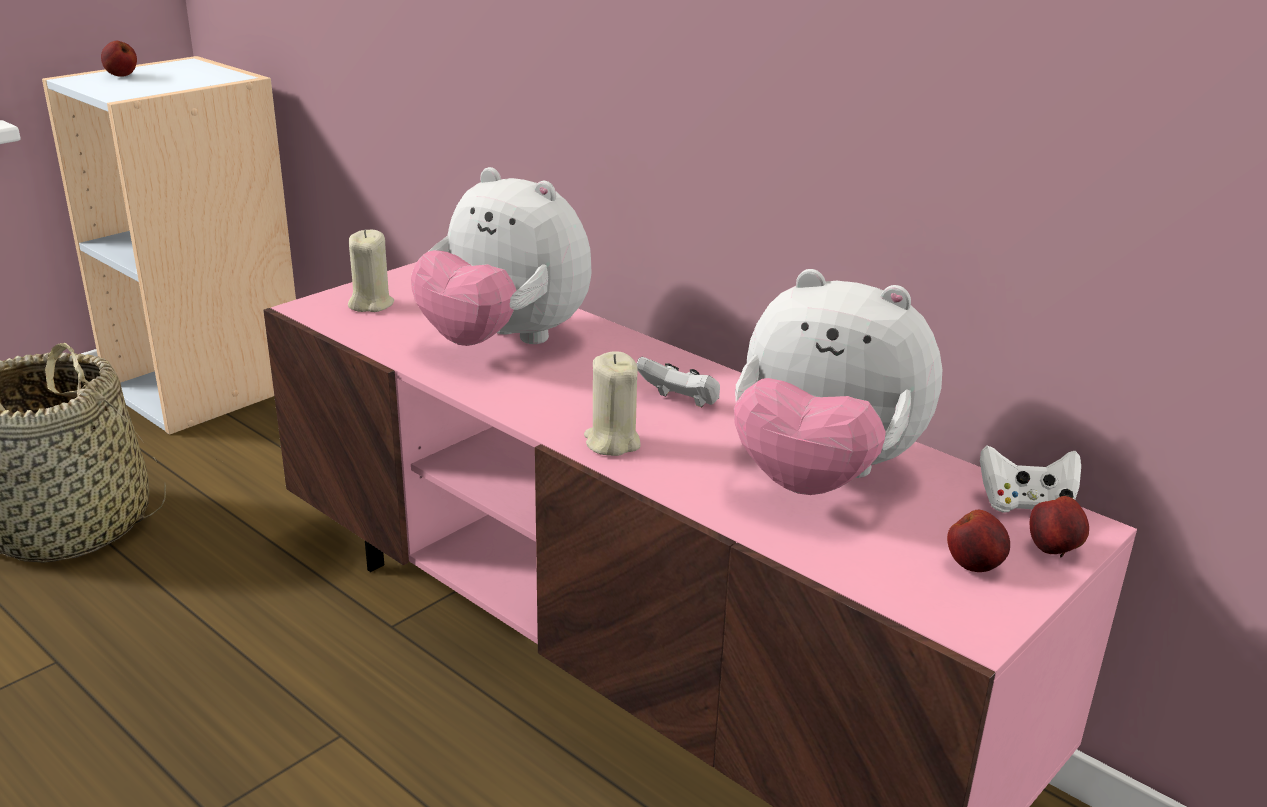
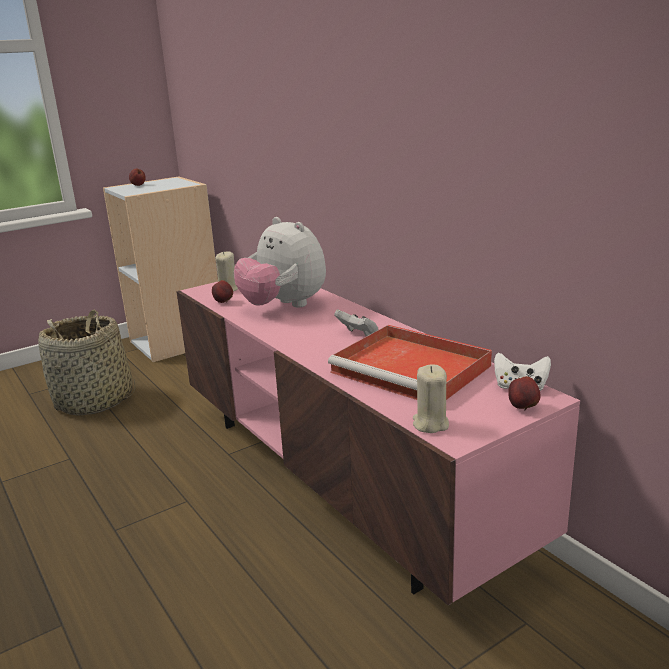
camera: 15 degrees right, 5 degrees down
beige candle [584,351,641,456] -> beige candle moved to [413,364,449,433]
plush toy [734,269,942,495] -> red tray [328,325,492,400]
apple [947,510,1010,572] -> apple moved to [212,280,233,303]

